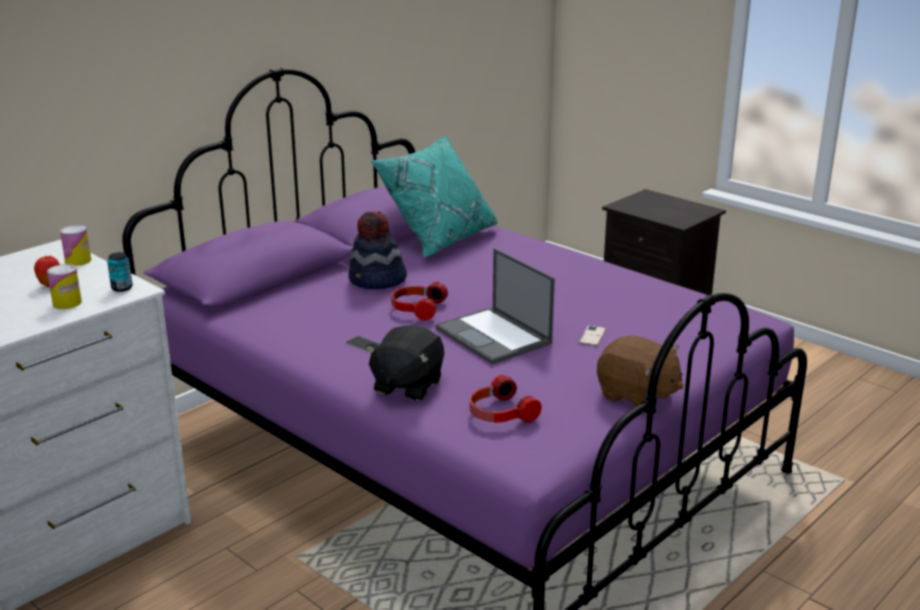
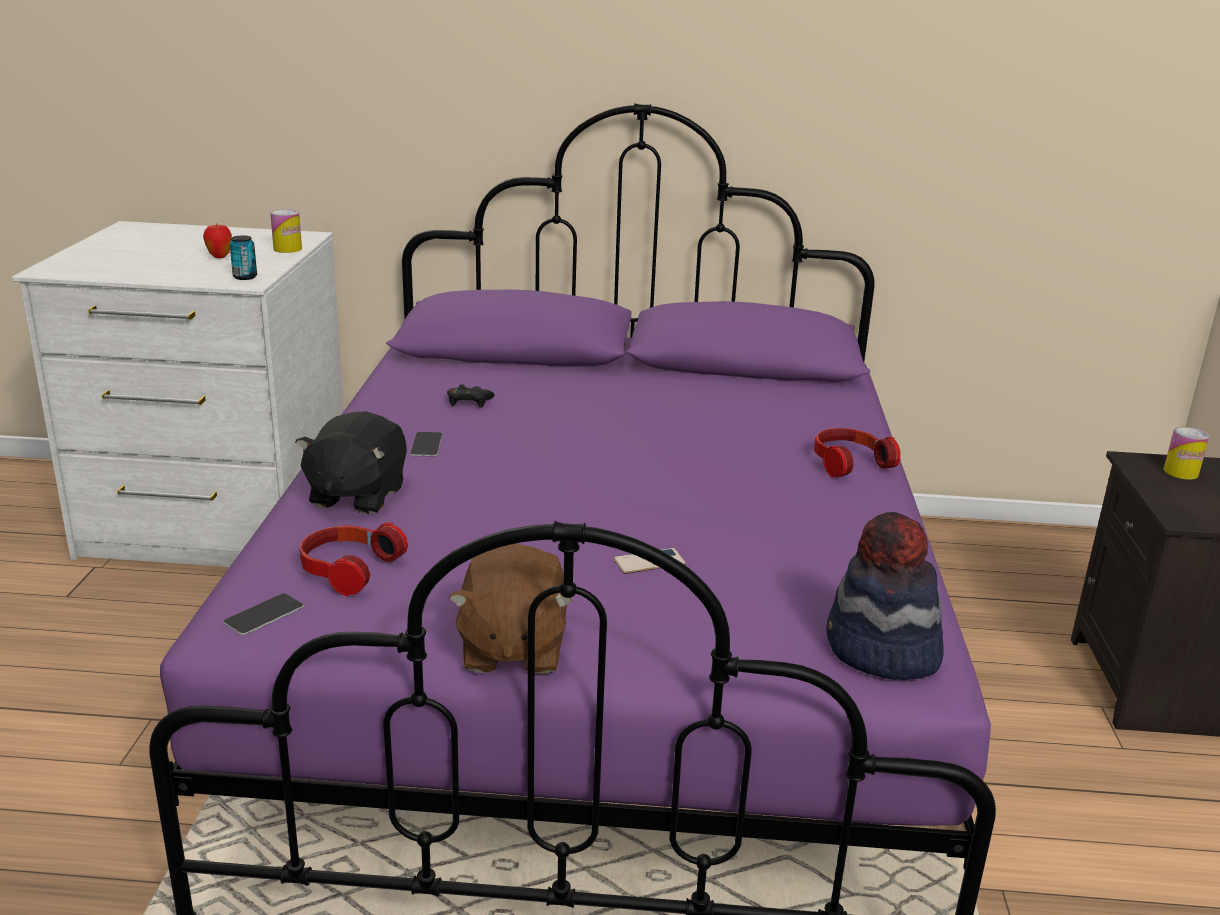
camera: 50 degrees right, 0 degrees up
can [47,264,82,309] -> can moved to [1164,427,1209,480]
hat [348,211,407,289] -> hat moved to [826,512,944,680]
black plush toy [366,325,444,401] -> black plush toy turned 60 degrees counterclockwise [295,411,407,514]
turquoise pillow [370,135,498,258] -> none
headphones [391,281,448,321] -> headphones moved to [814,428,900,478]
laptop [436,248,555,364] -> none
none -> phone [223,593,304,635]
none -> black game controller [447,384,495,408]

